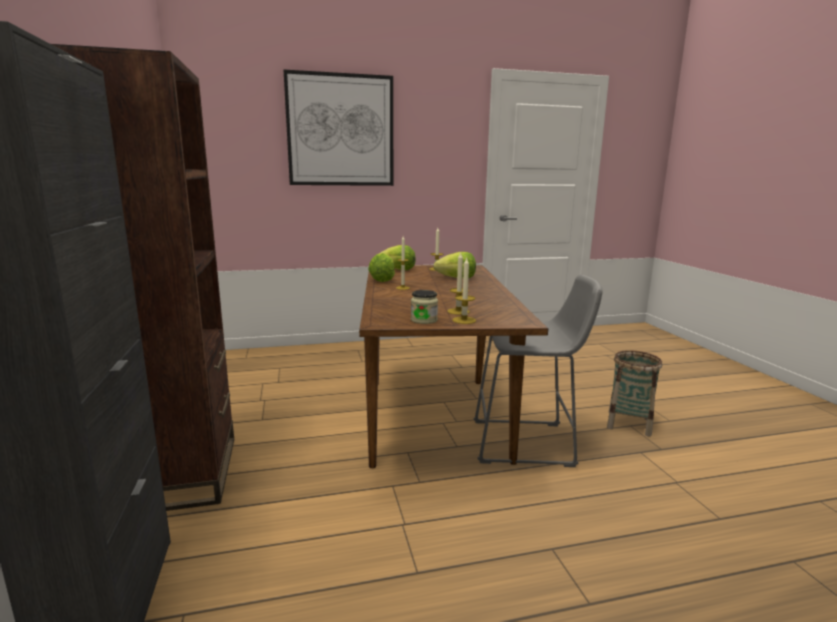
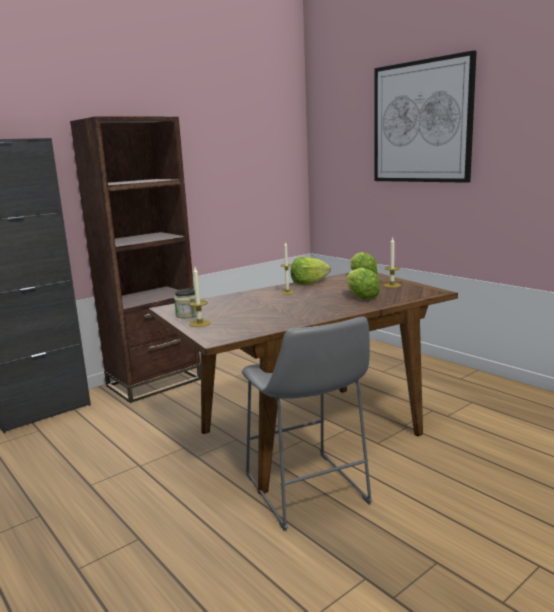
camera: 65 degrees right, 0 degrees up
candle [447,252,470,315] -> none
basket [607,350,663,437] -> none

